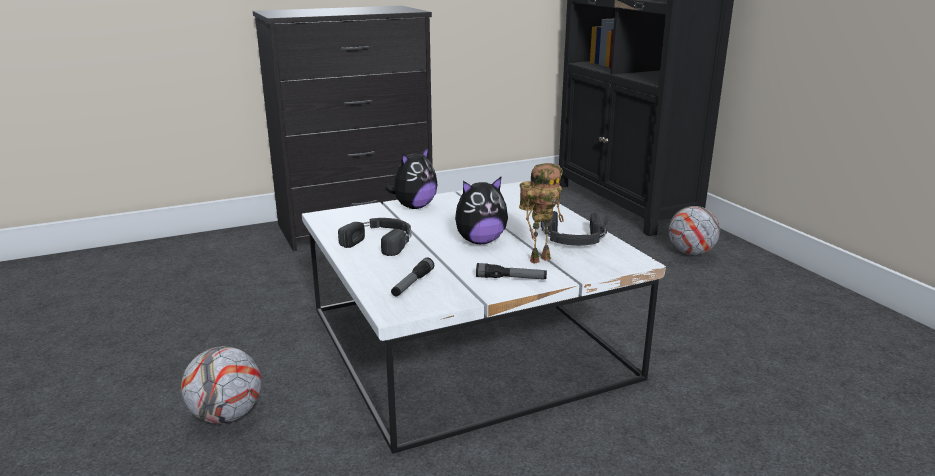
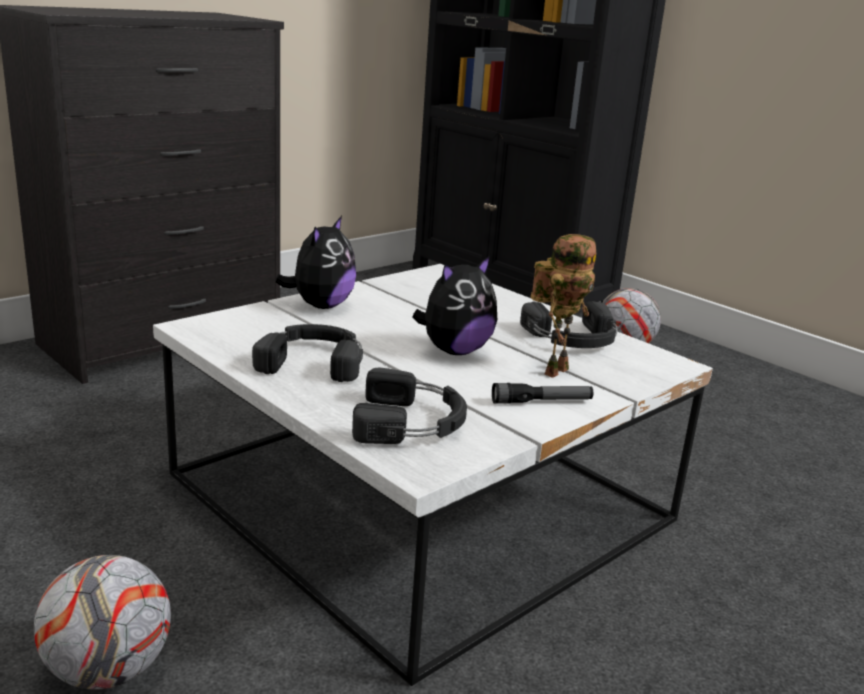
camera: 20 degrees left, 0 degrees up
flashlight [391,258,434,296] -> black headphones [352,368,467,444]

